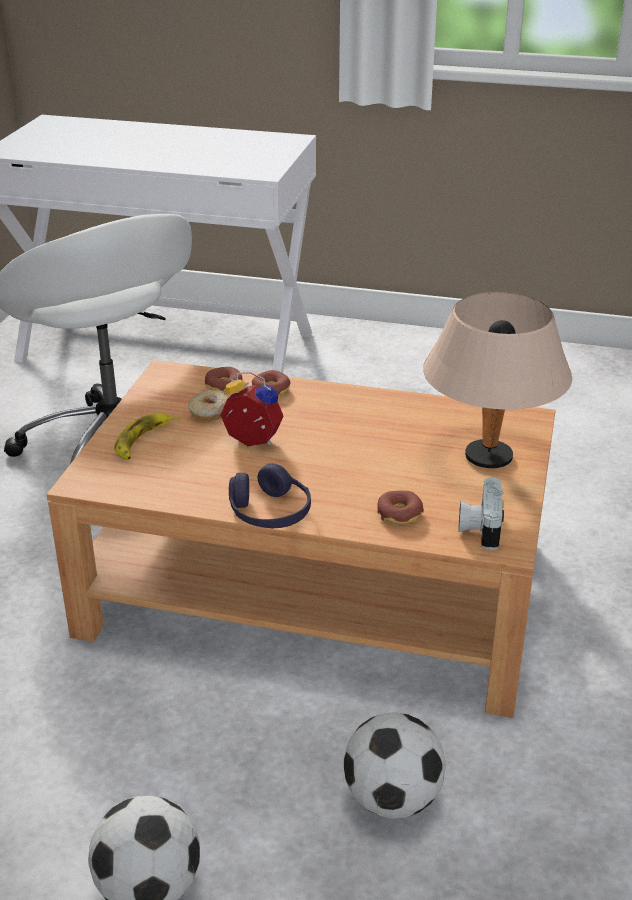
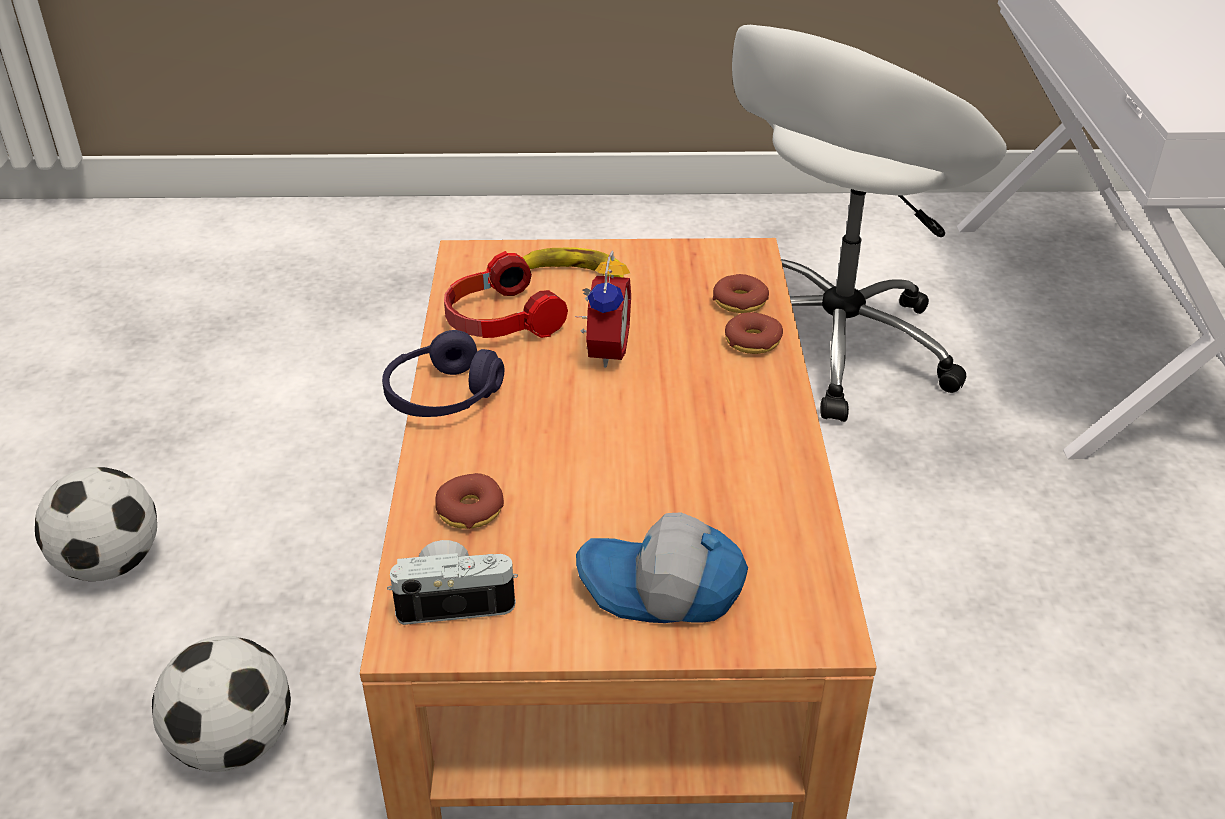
camera: 75 degrees right, 5 degrees up
donut [188,390,230,421] -> none
beige table lamp [423,292,572,468] -> cap [576,512,748,623]
none -> headphones [444,251,568,338]

